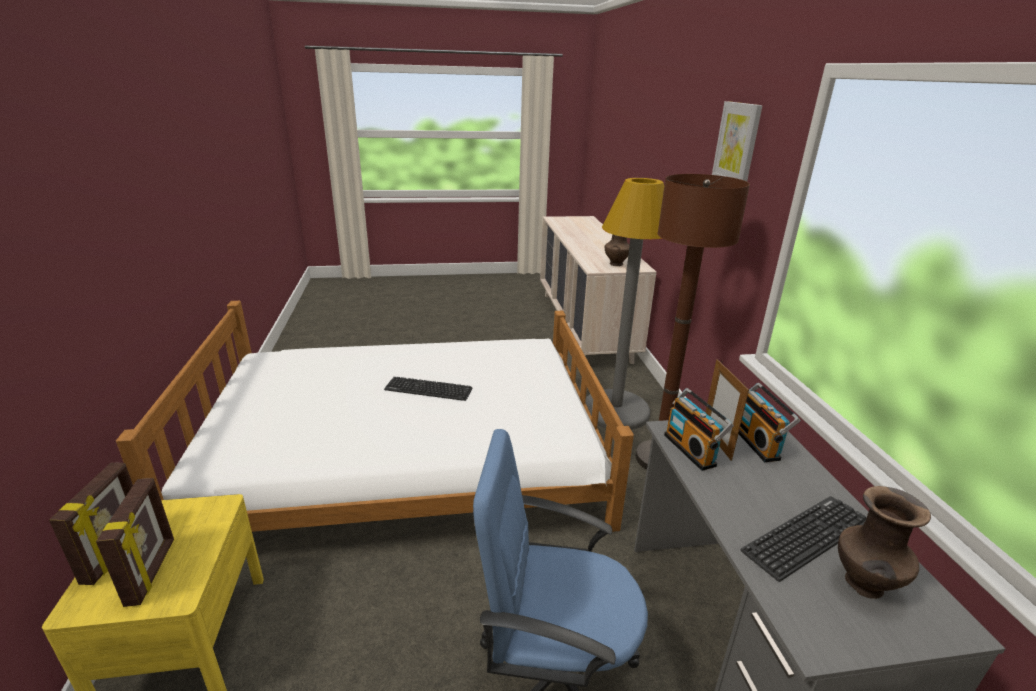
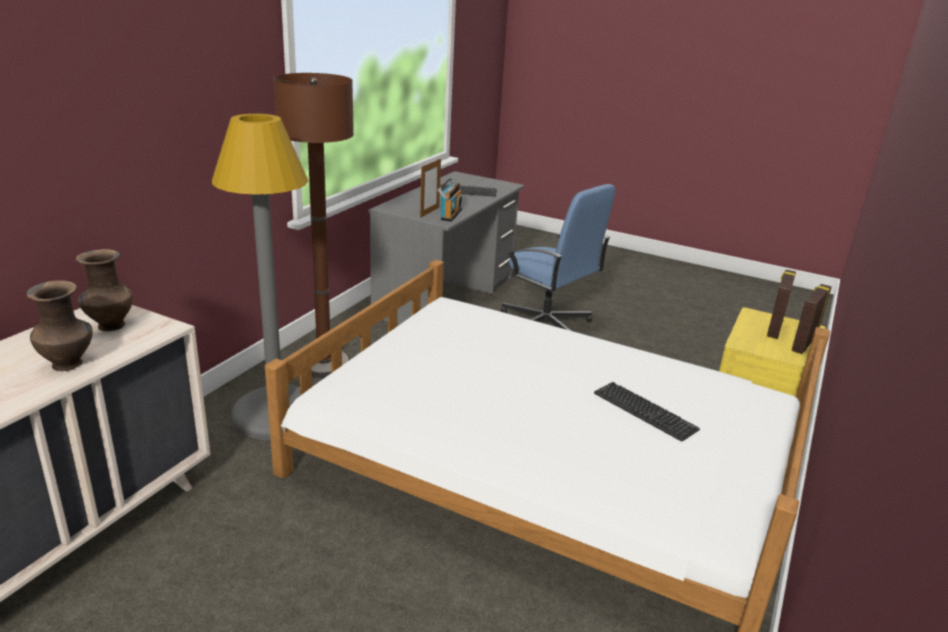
camera: 145 degrees left, 0 degrees up
keyboard [384,377,473,401] -> keyboard moved to [594,382,700,442]
picture [712,101,763,181] -> none
radio [738,383,800,462] -> none
brown vase [838,486,931,599] -> brown vase moved to [26,280,93,371]

